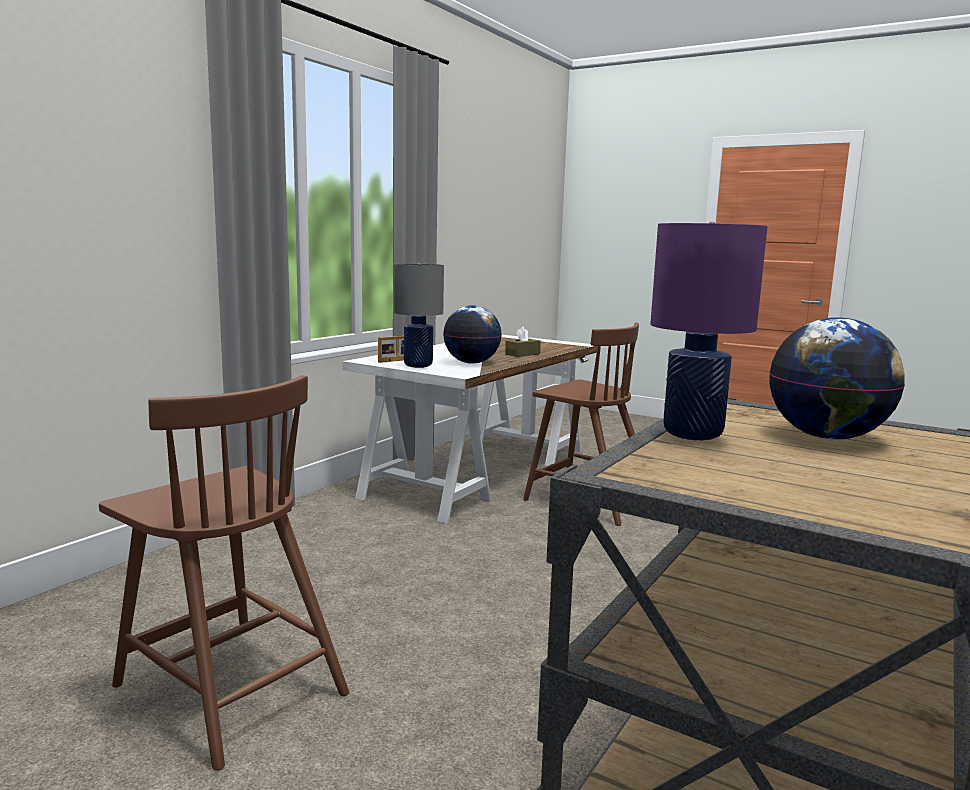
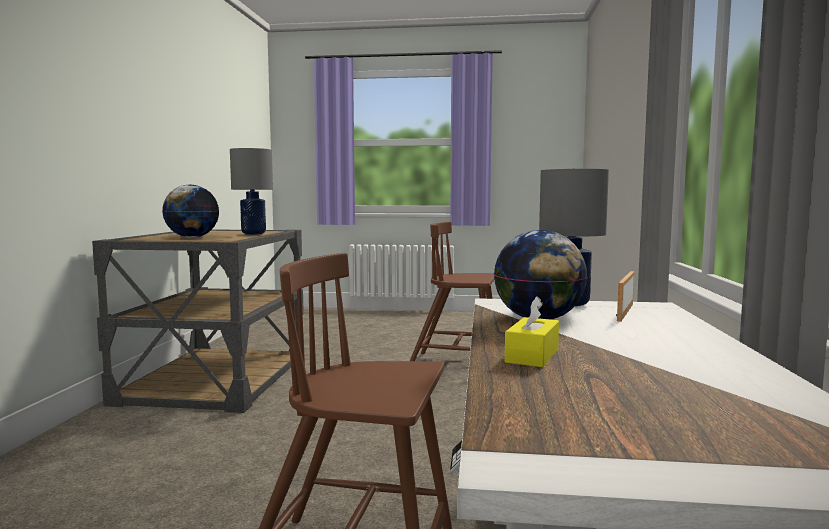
camera: 155 degrees right, 5 degrees down
brown tissue box [505,327,541,357] -> yellow tissue box [505,296,559,367]
purple table lamp [650,222,768,441] -> grey table lamp [230,148,273,235]

